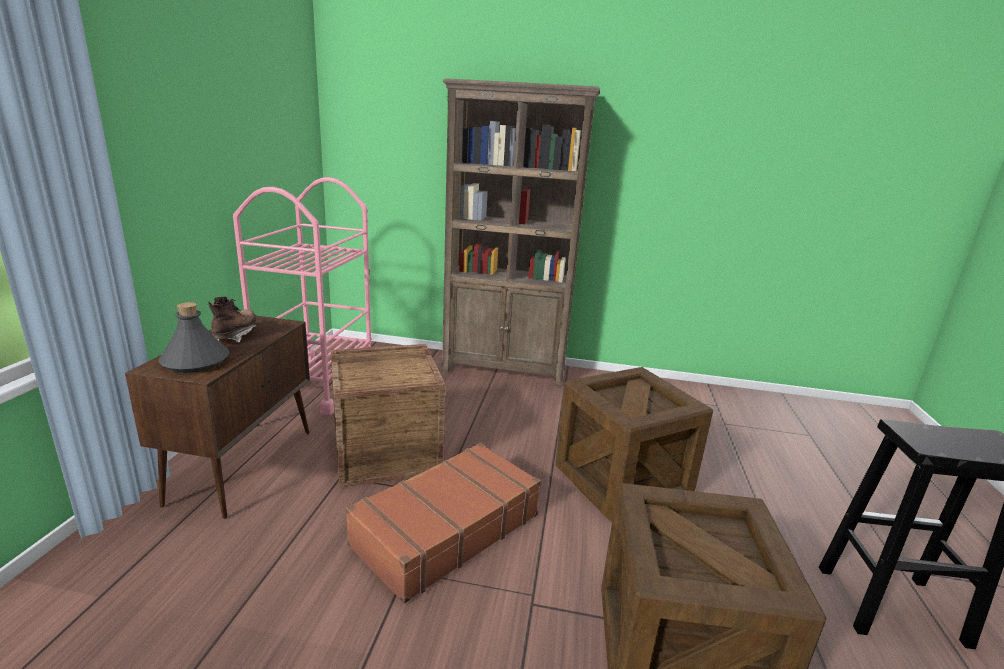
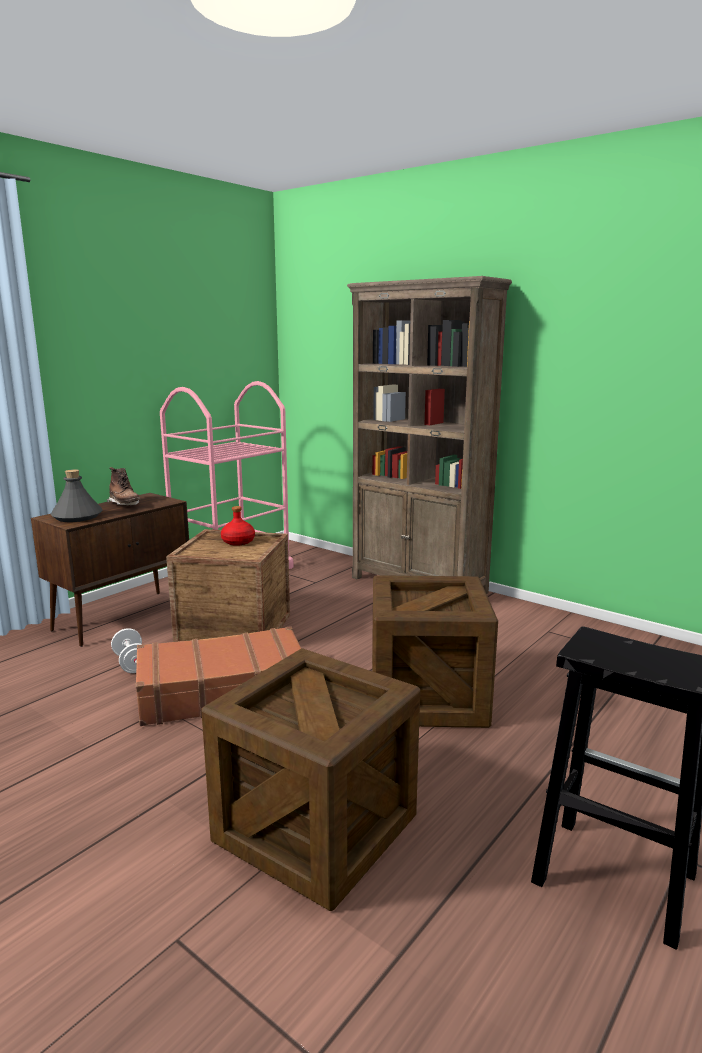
camera: 30 degrees right, 5 degrees down
brown boot [207,297,256,342] -> brown boot turned 105 degrees clockwise [107,467,141,506]
none -> white dumbbell [111,628,142,673]
none -> red bottle [221,506,255,546]

